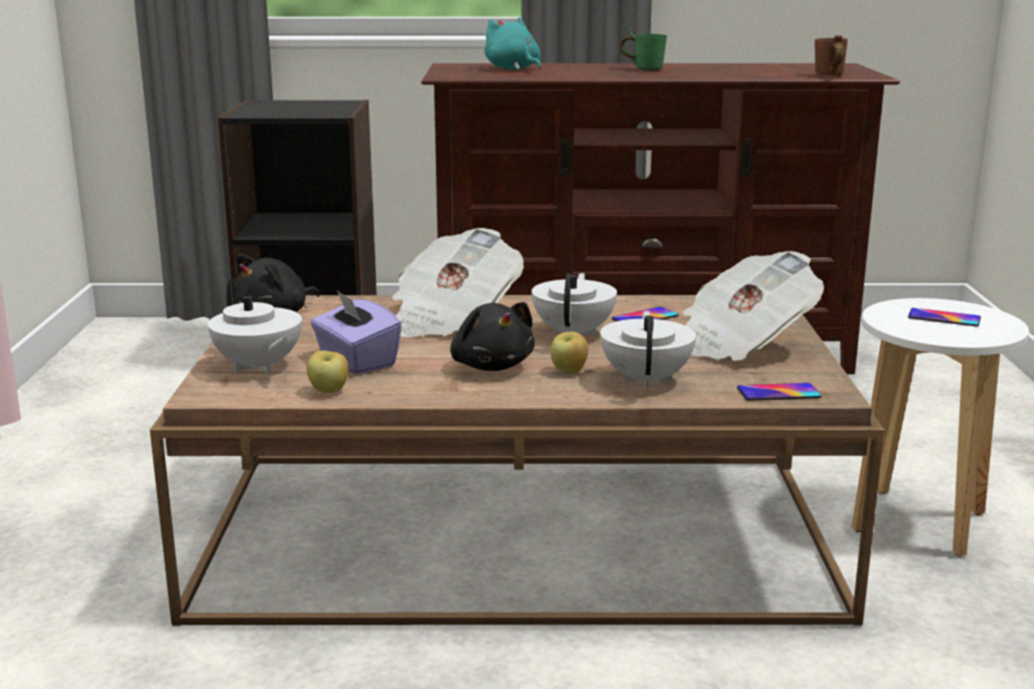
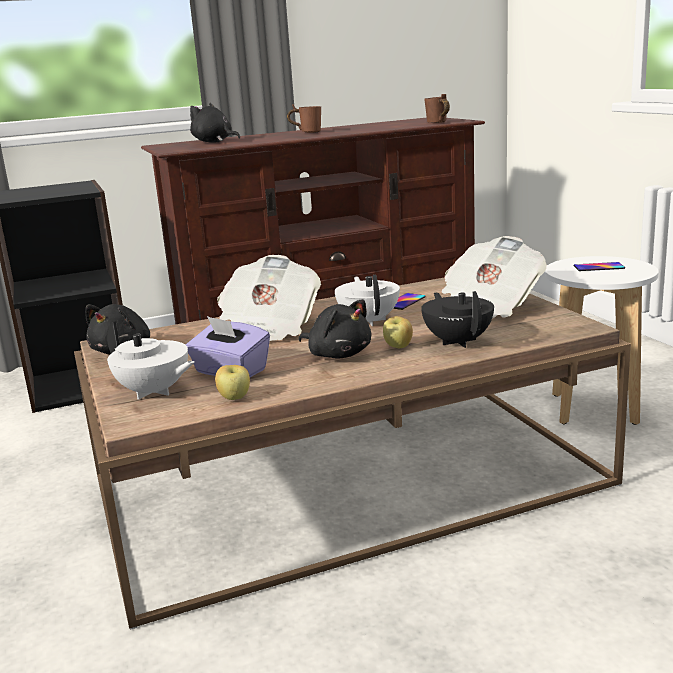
camera: 20 degrees left, 0 degrees up
turquoise plush toy [484,17,541,70] -> black plush toy [190,103,240,142]
white teapot [600,311,696,389] -> black teapot [421,291,494,348]
green mug [619,29,667,71] -> brown mug [287,104,321,133]
phone [737,383,821,401] -> none

